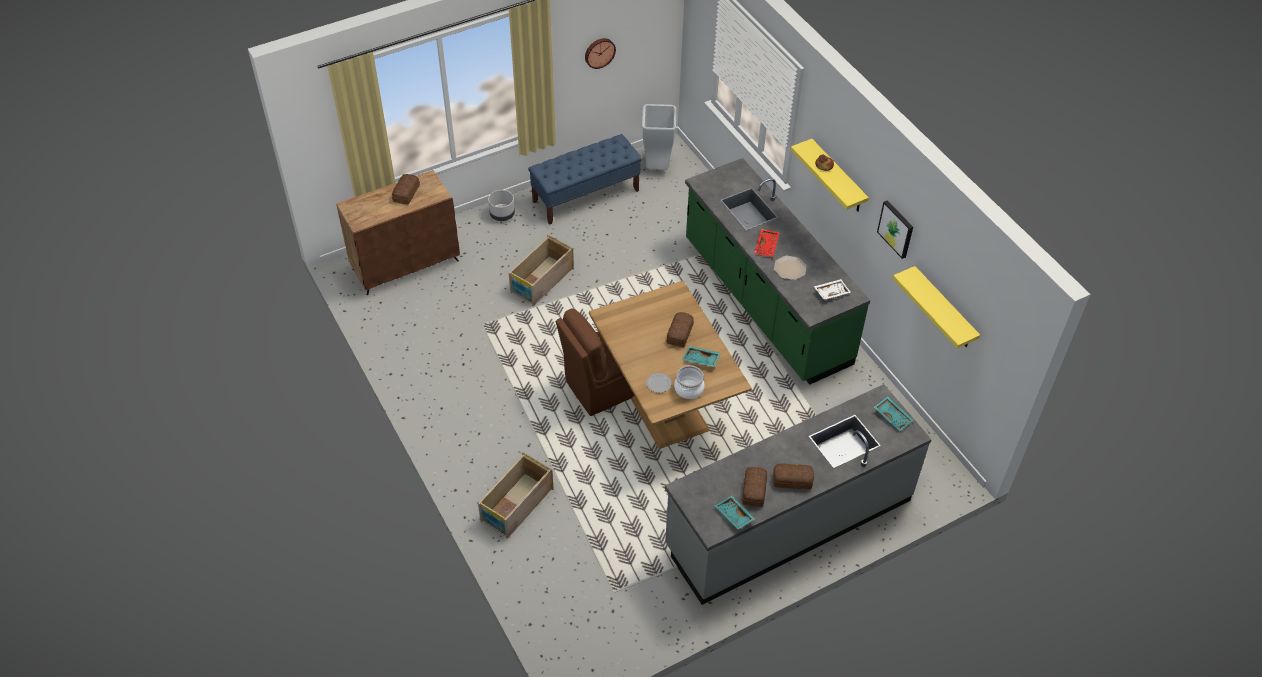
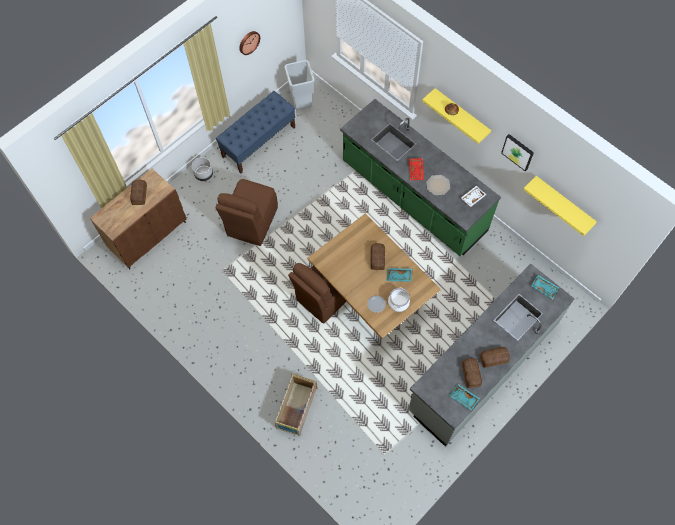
camera: 15 degrees left, 15 degrees up
crate [509,235,574,306] -> brown chair [216,179,278,246]

